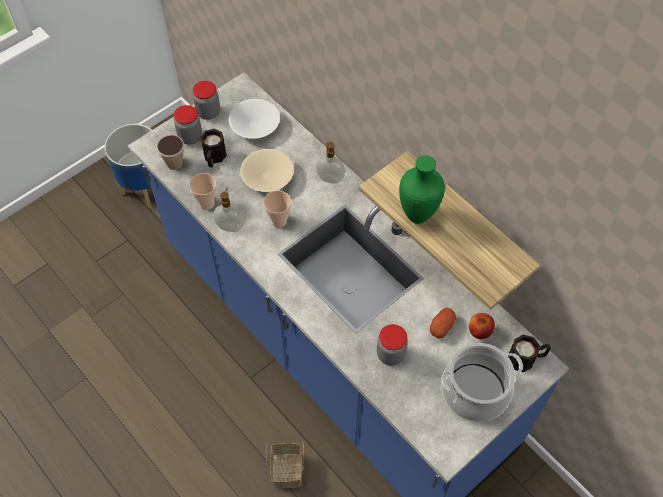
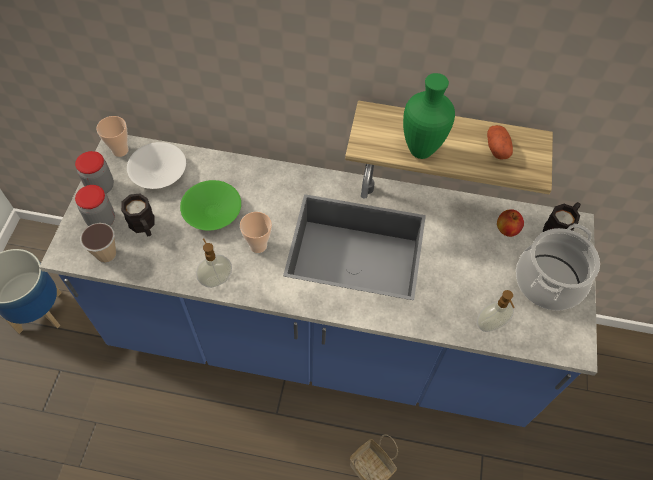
camera: 40 degrees left, 0 degrees up
cup [189,173,217,210] -> cup moved to [96,116,129,157]
beige bowl [240,149,294,192] -> green bowl [180,180,241,231]
soap dispenser [315,142,345,184] -> soap dispenser moved to [477,290,515,332]
jar [377,324,408,366] -> none
potato [430,308,456,338] -> potato moved to [487,125,513,160]

